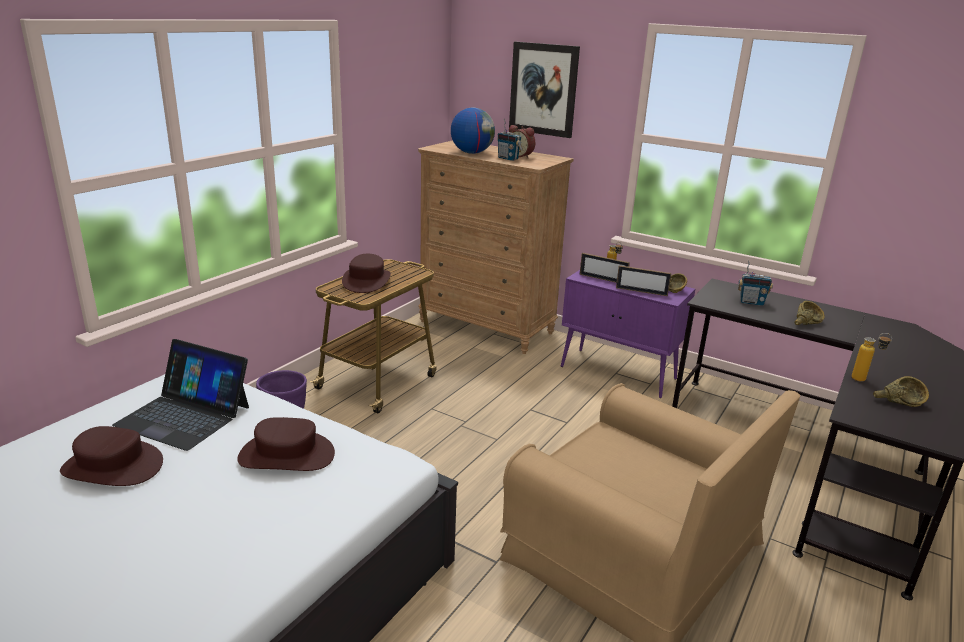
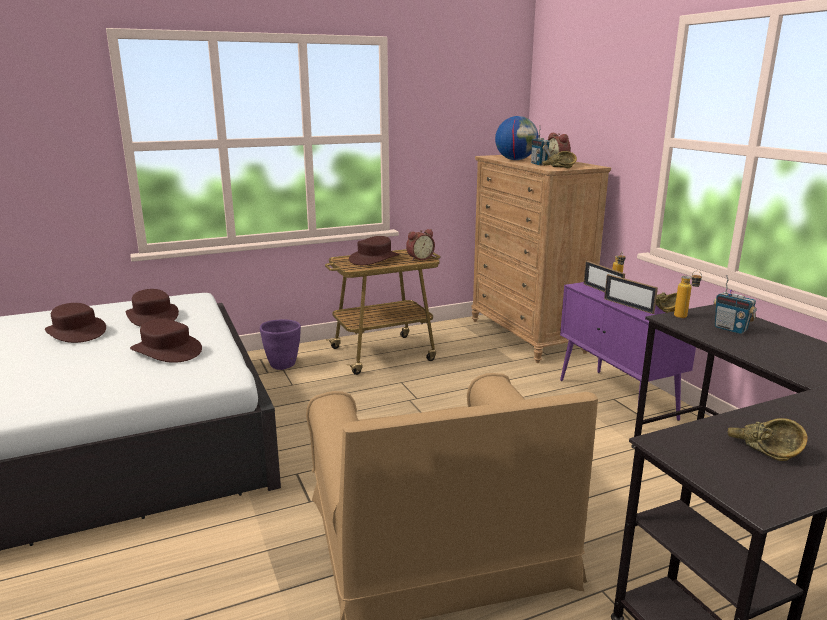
camera: 35 degrees right, 5 degrees down
laptop [112,339,249,451] -> brown hat [126,289,179,327]
picture [509,42,580,138] -> none
brown bowl [794,301,825,325] -> brown bowl moved to [542,151,577,168]
bottle [852,333,892,382] -> bottle moved to [674,271,702,318]
none -> alarm clock [406,229,435,261]

